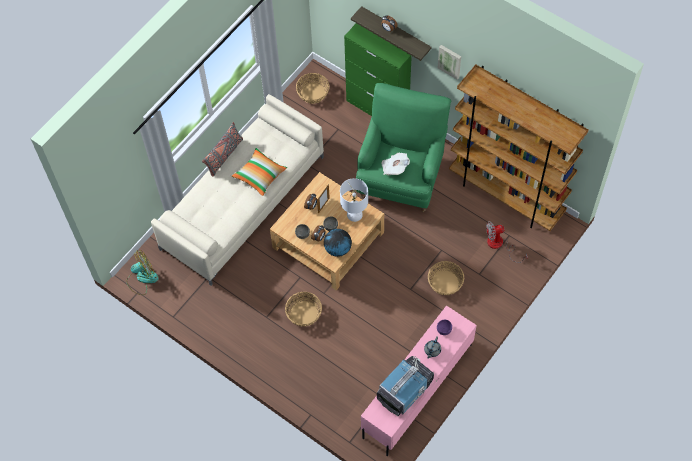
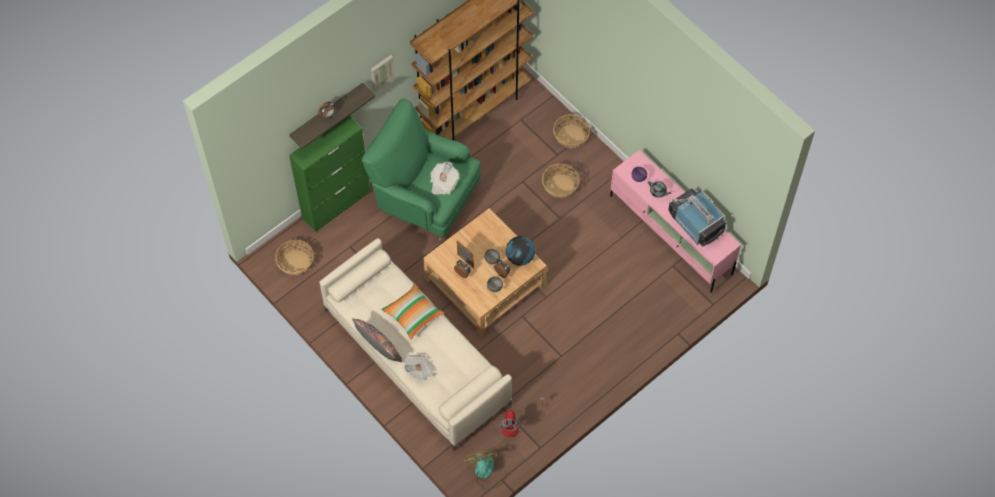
camera: 80 degrees left, 0 degrees up
basket [285,292,322,327] -> basket moved to [553,114,590,148]
white table lamp [340,178,368,222] -> none
fan [486,221,528,263] -> fan moved to [499,398,545,437]
none -> newspaper [403,355,437,380]

